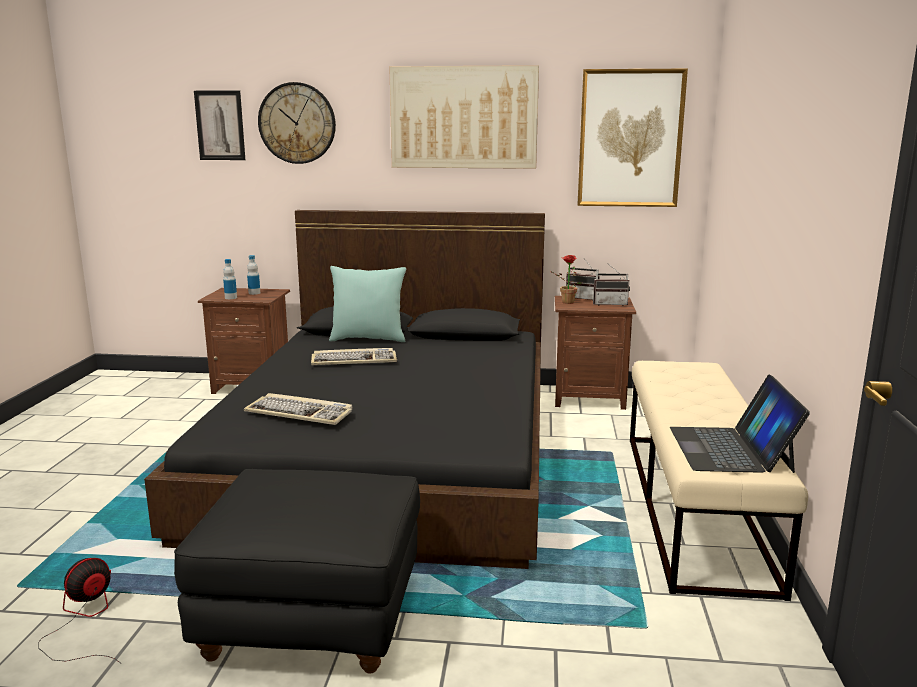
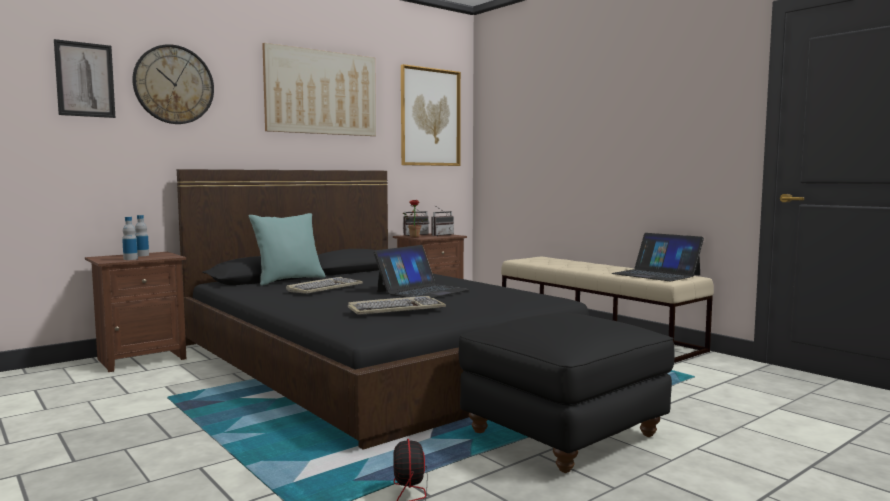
camera: 45 degrees left, 10 degrees down
none -> laptop [373,245,470,298]

